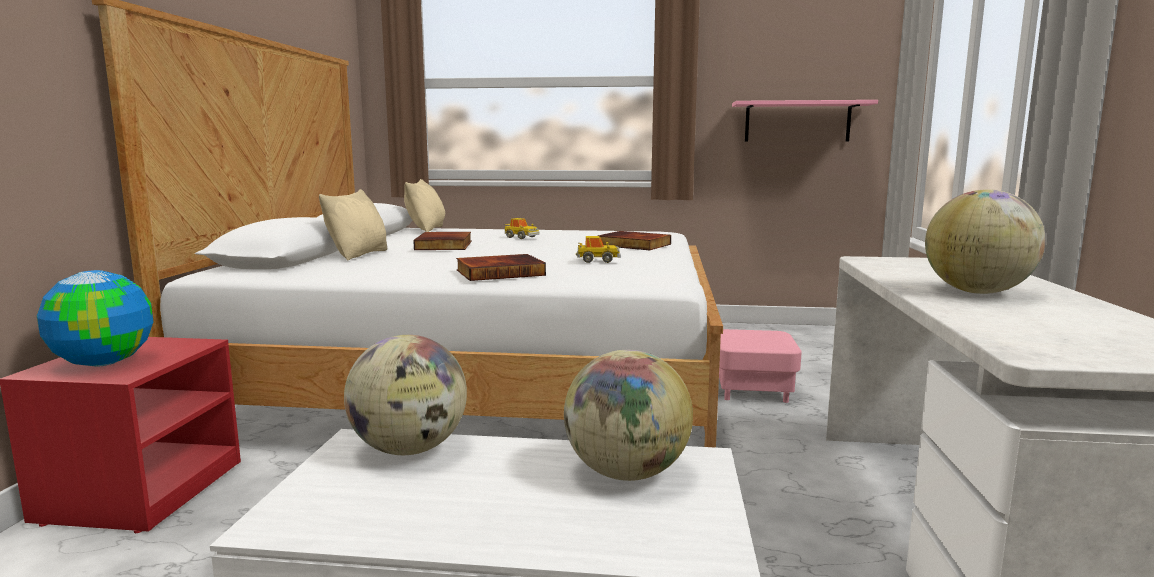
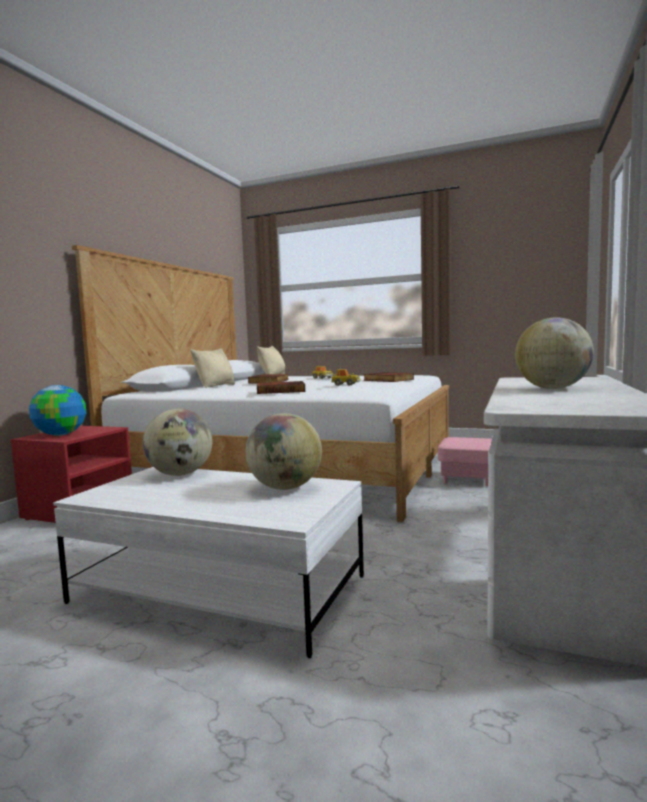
camera: 15 degrees right, 5 degrees down
pink shelf [732,100,878,142] -> none

